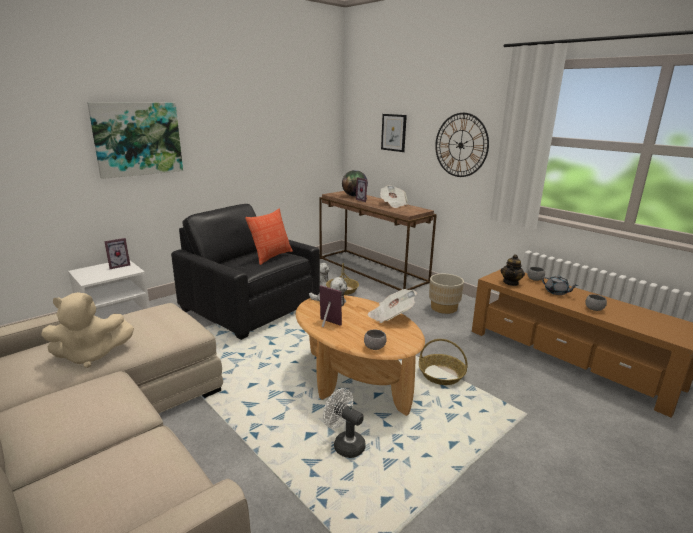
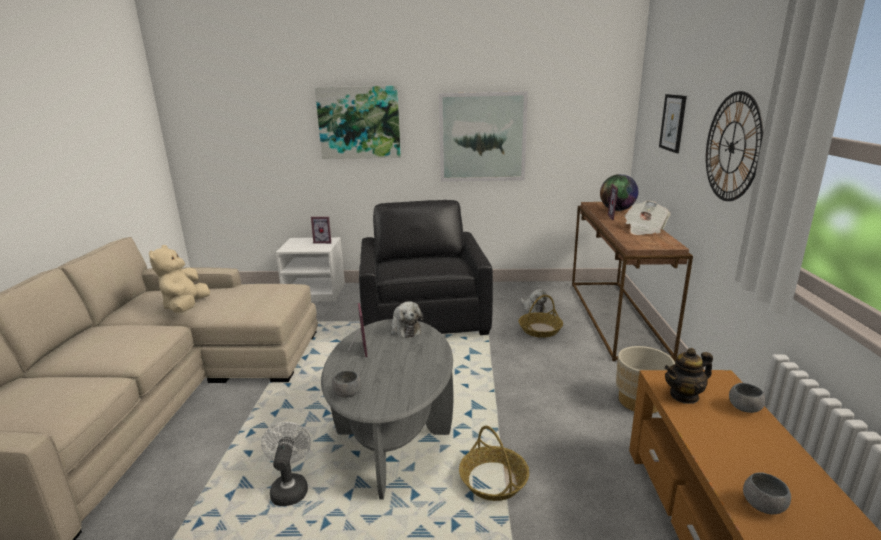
camera: 45 degrees right, 0 degrees up
beige plush toy [41,292,134,368] -> beige plush toy turned 60 degrees clockwise [149,245,210,313]
orange pillow [245,208,293,265] -> none
brown coffee table [296,295,425,416] -> grey coffee table [321,319,453,500]
newspaper [368,289,417,323] -> none
grey teapot [542,276,578,295] -> none
none -> picture [439,91,528,182]

